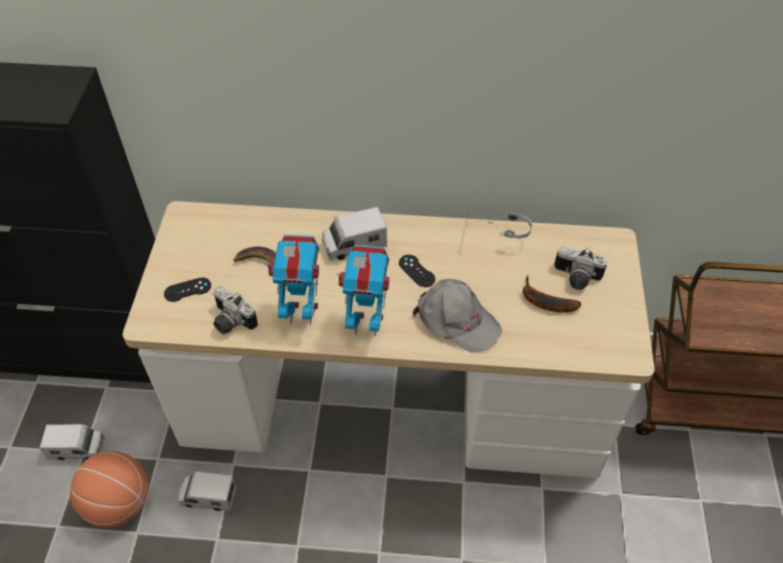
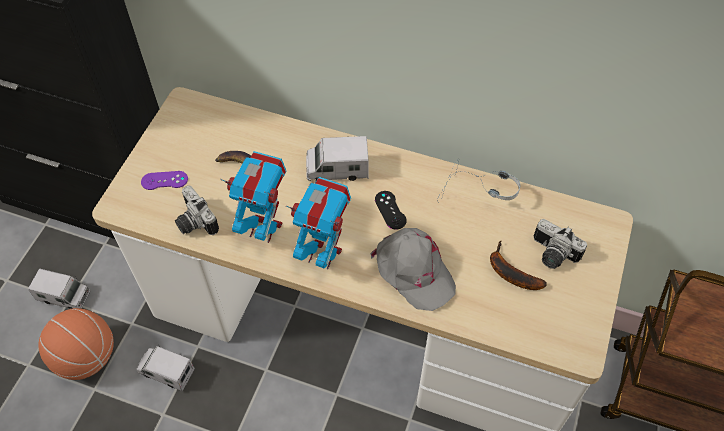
camera: 15 degrees right, 5 degrees up
black game controller [164,277,211,302] -> purple game controller [141,171,188,190]

